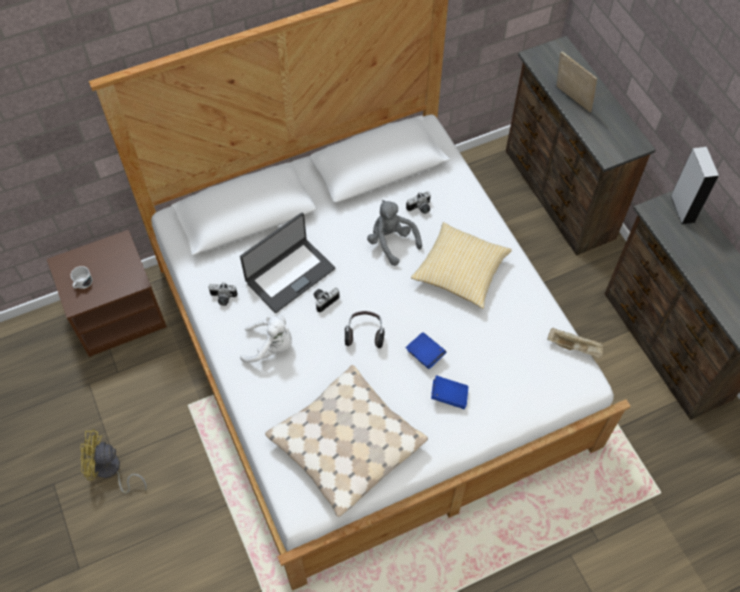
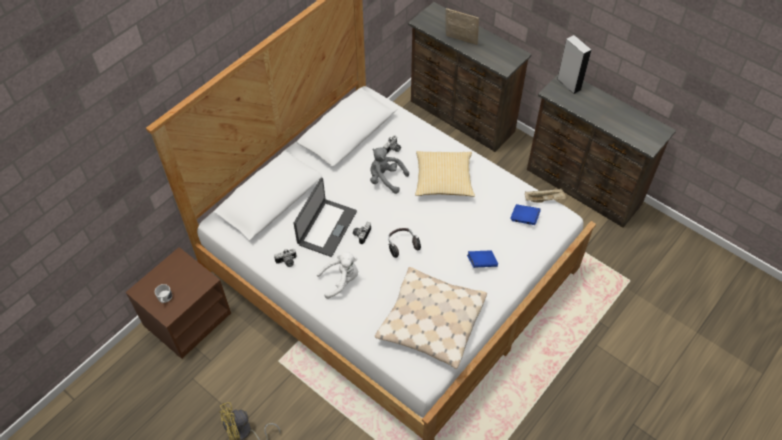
camera: 25 degrees left, 5 degrees down
blue book [406,332,446,369] -> blue book moved to [510,204,541,225]

